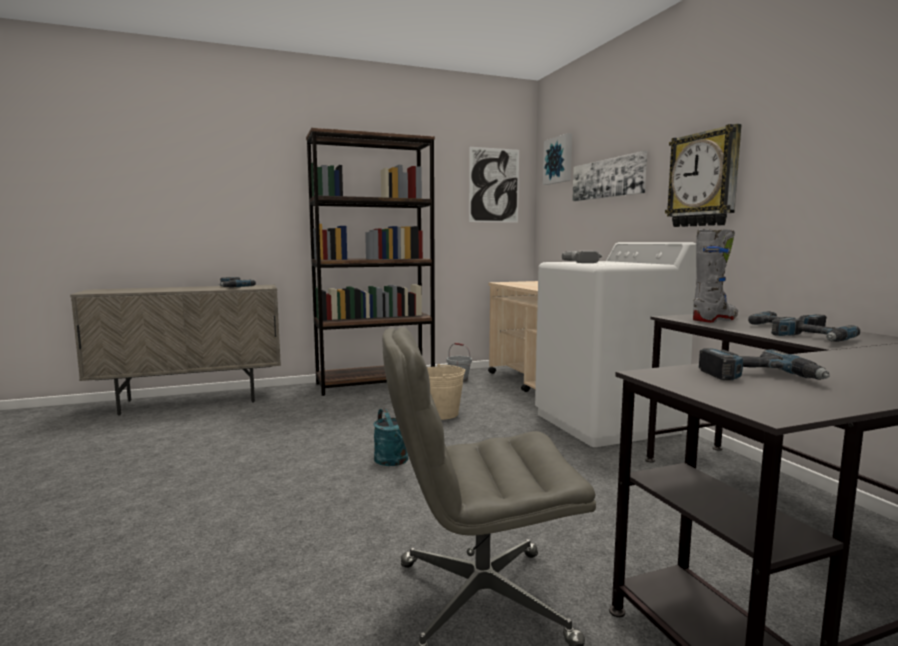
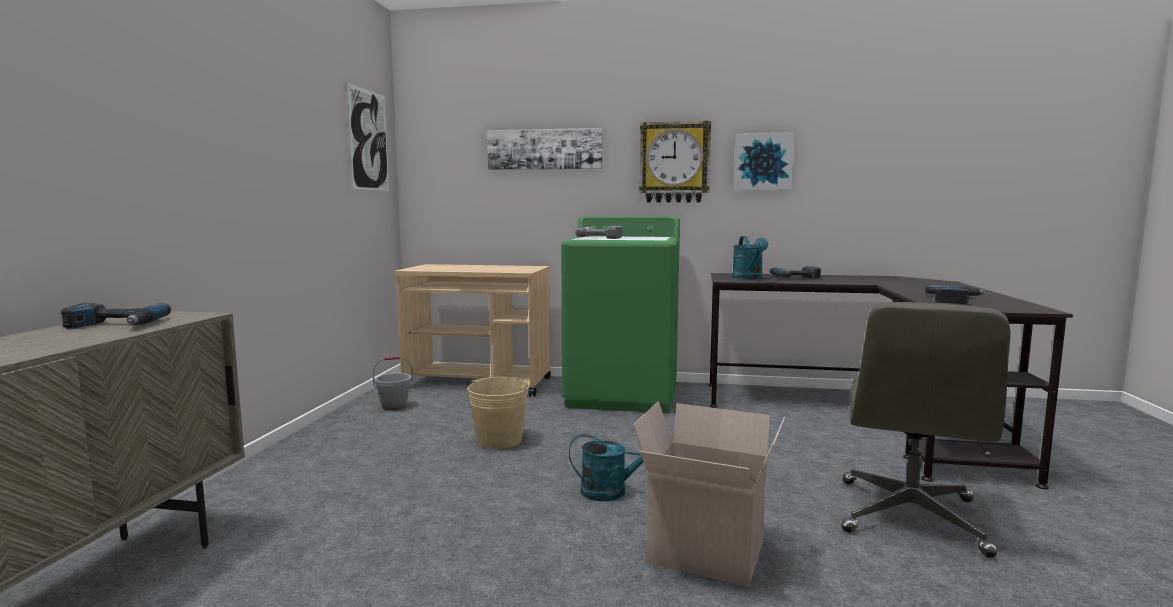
camera: 60 degrees left, 0 degrees up
brown bookcase [306,127,435,396] -> none
white washing machine [535,242,696,447] -> green washing machine [561,216,680,413]
picture [543,133,572,185] -> picture moved to [734,132,795,191]
grey boot [693,229,738,323] -> turquoise watering can [732,236,768,280]
power drill [771,317,860,342] -> none
none -> cardboard box [633,401,785,587]

